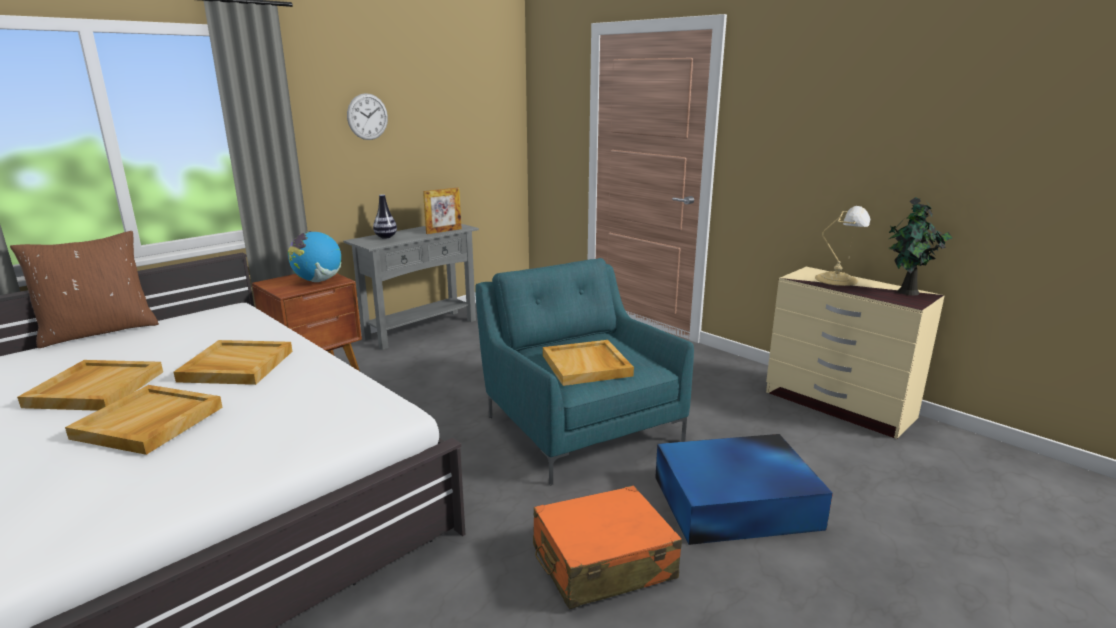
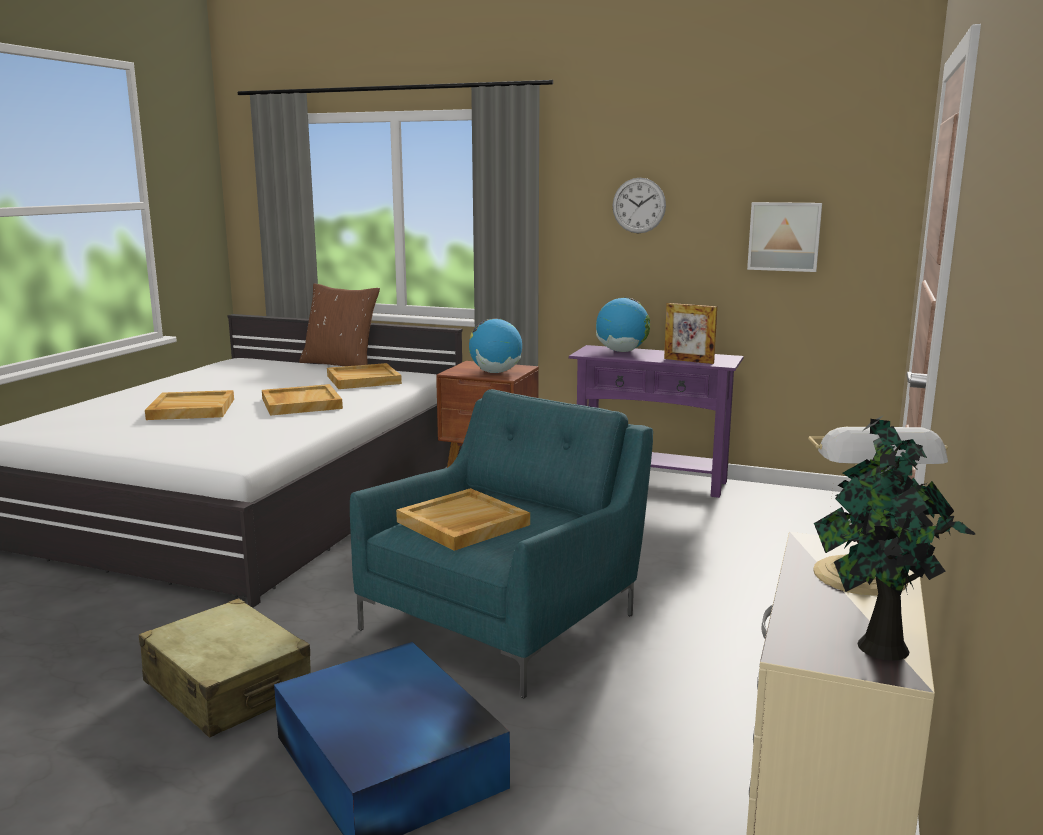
camera: 65 degrees right, 5 degrees down
beige tray [17,360,163,411] -> beige tray moved to [327,363,402,389]
grey console table [343,224,479,350] -> purple console table [569,345,744,498]
vase [373,194,397,239] -> globe [596,298,650,352]
orange suitcase [533,485,682,609] -> beige suitcase [139,598,311,738]
none -> picture [747,202,822,272]

